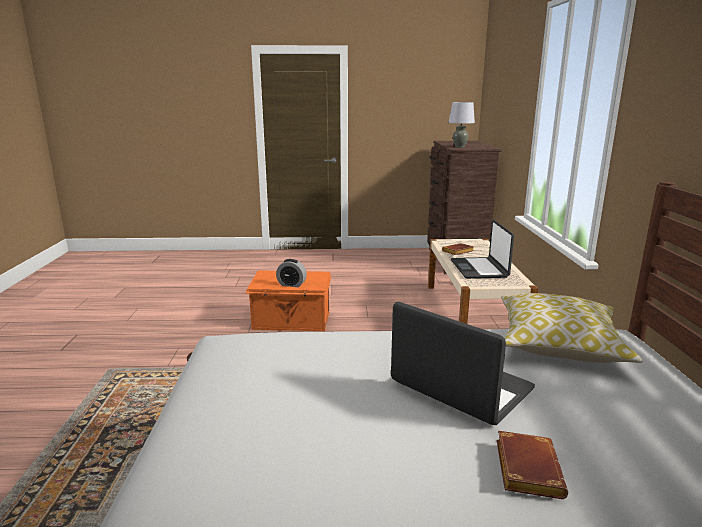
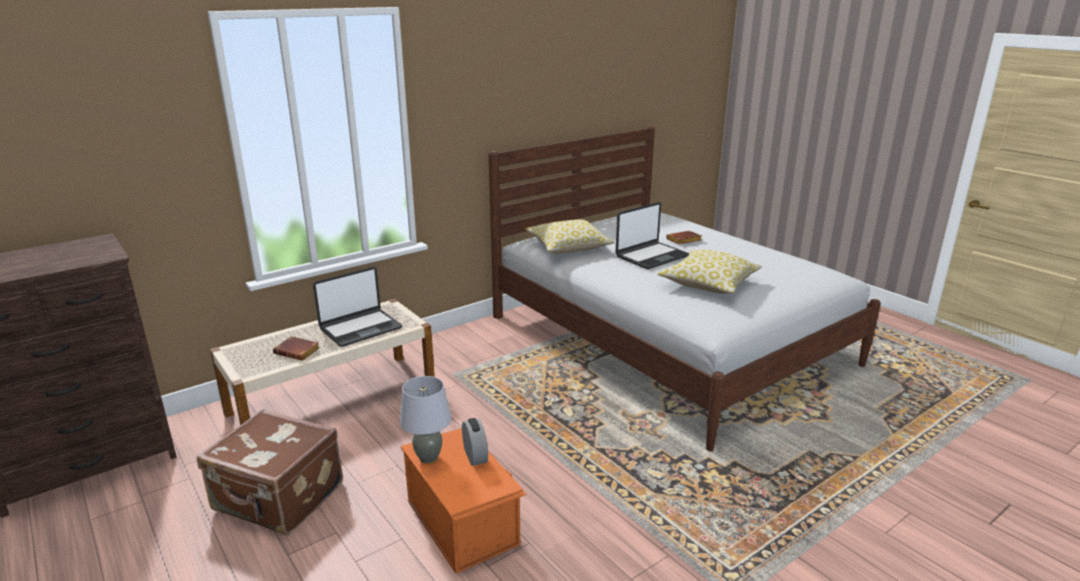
camera: 125 degrees left, 5 degrees up
laptop [391,302,535,425] -> laptop turned 135 degrees counterclockwise [615,202,689,269]
grey table lamp [448,102,475,147] -> grey table lamp moved to [400,376,451,463]
none -> brown suitcase [197,409,343,535]
none -> pillow [657,250,762,294]

